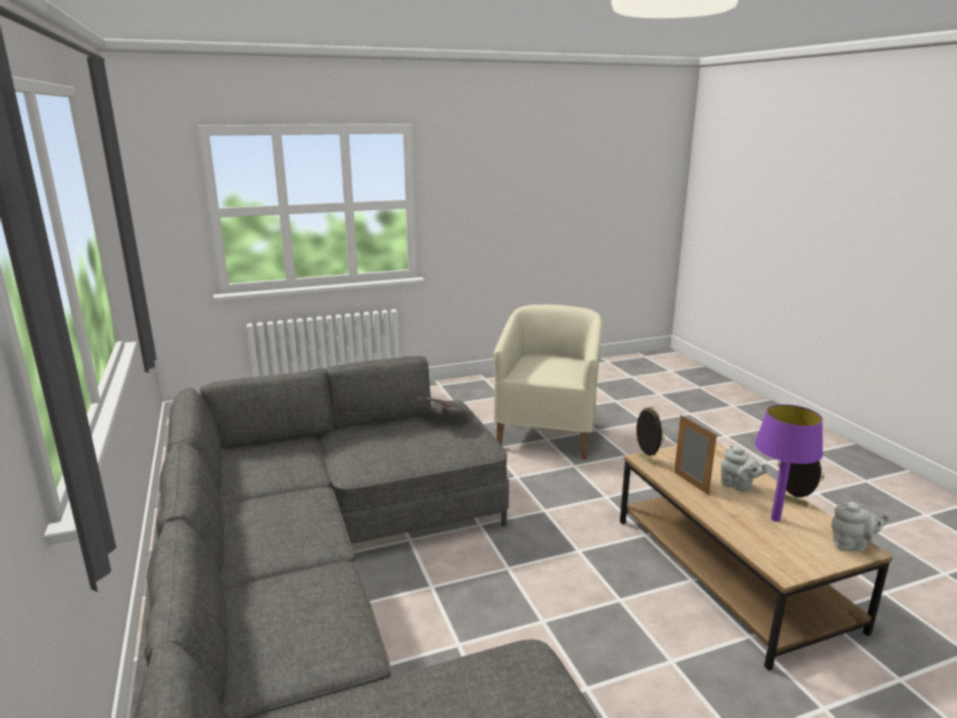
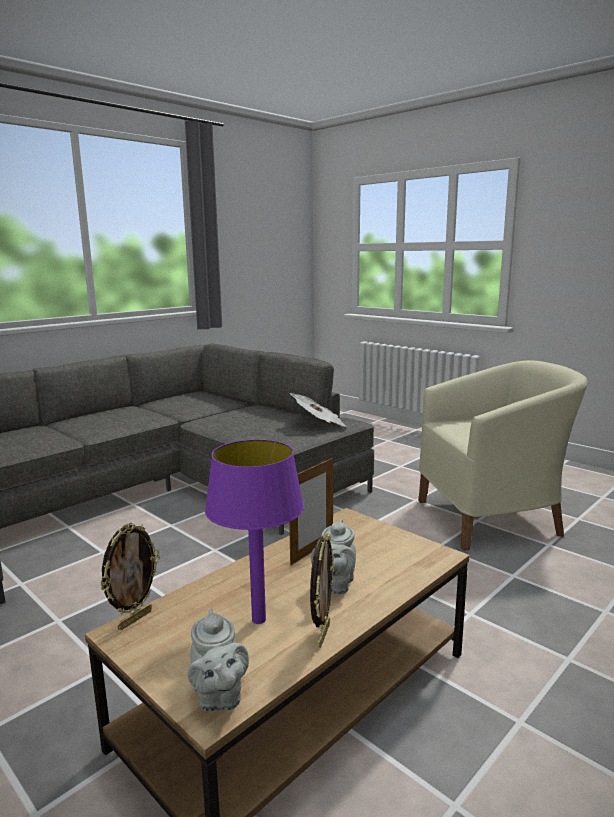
camera: 65 degrees right, 5 degrees down
picture frame [636,406,665,465] -> picture frame moved to [100,522,160,630]

